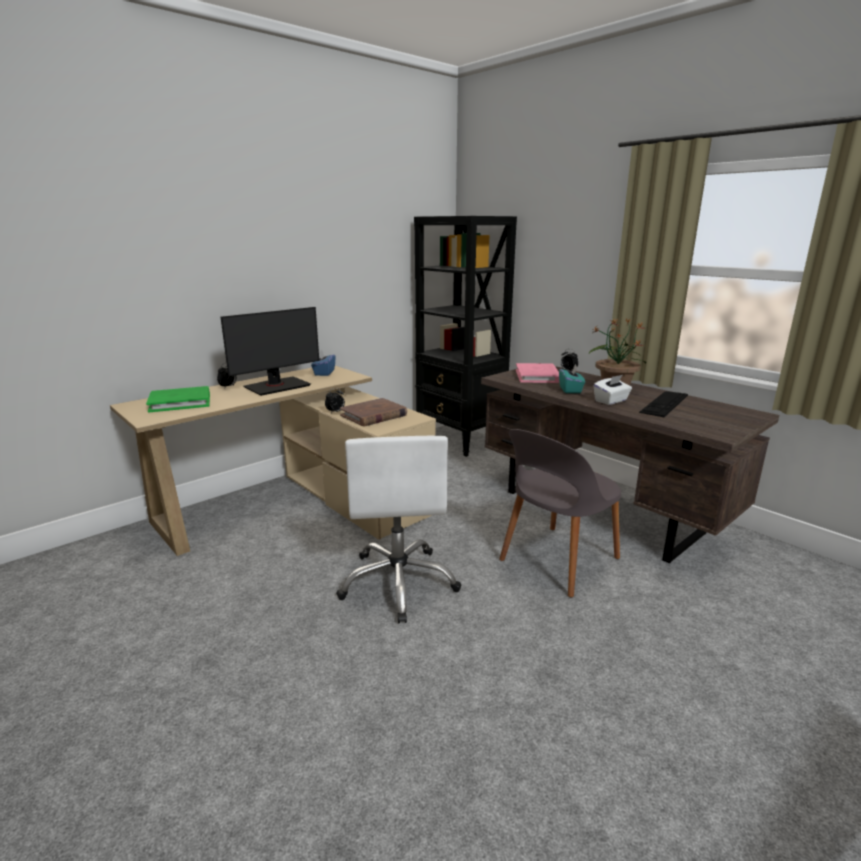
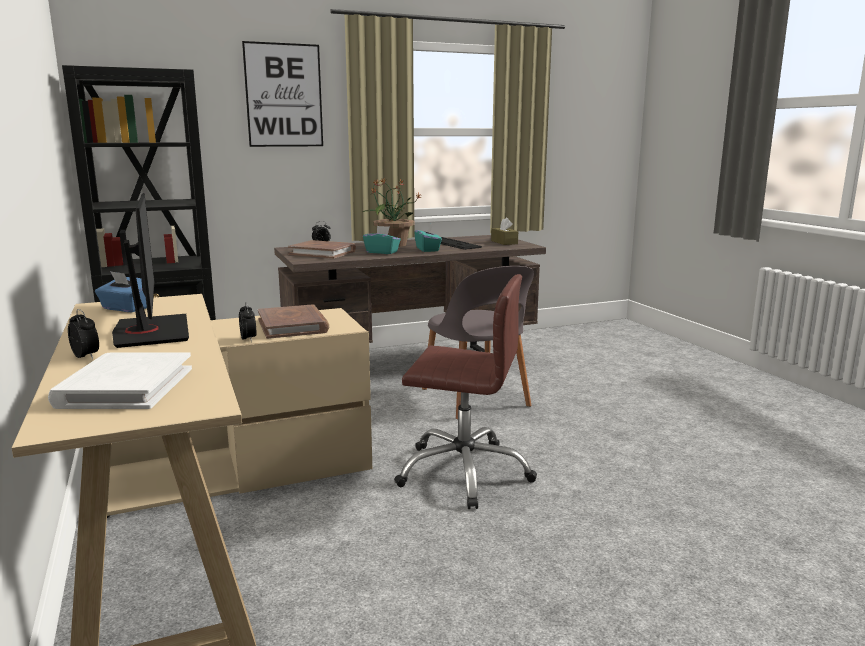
camera: 70 degrees left, 5 degrees down
green book [146,386,210,413] -> white book [48,352,192,409]
white office chair [336,436,461,623] -> brown office chair [394,274,537,509]
pink book [516,363,560,383] -> brown book [288,240,356,258]
white tissue box [594,375,632,405] -> turquoise tissue box [414,224,442,252]
none -> picture [242,41,323,147]
none -> brown tissue box [491,217,518,245]

